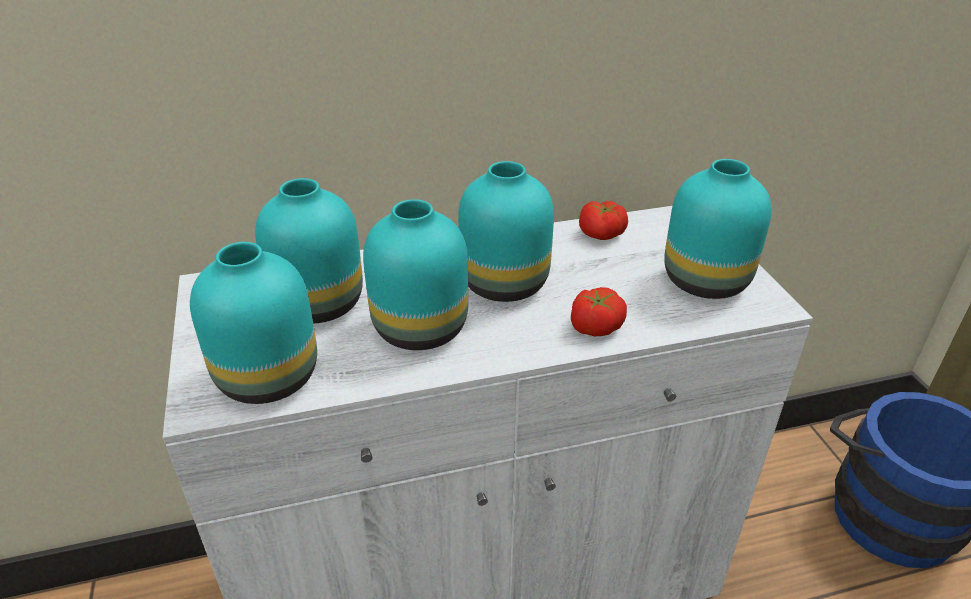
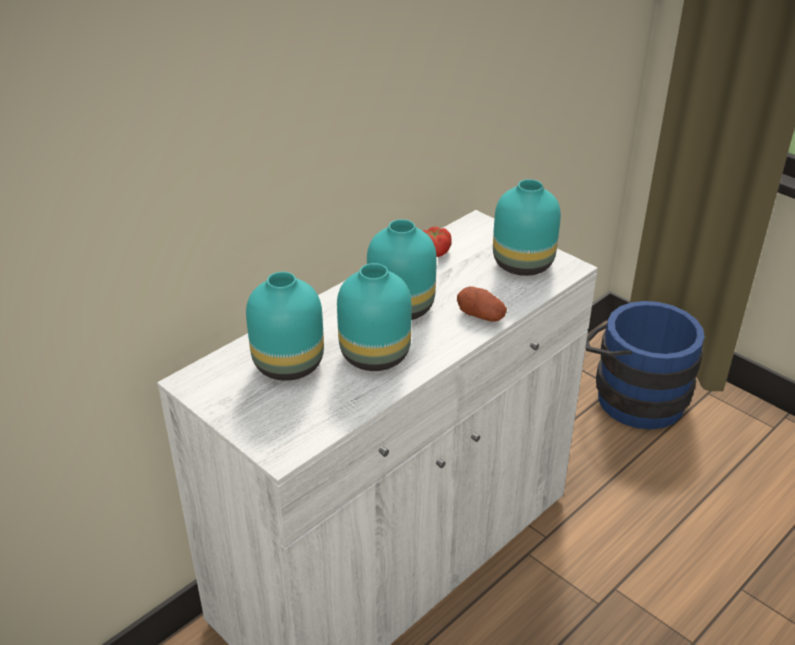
camera: 30 degrees left, 0 degrees up
turquoise vase [190,242,317,404] -> none
tomato [571,287,627,336] -> potato [457,286,507,322]

